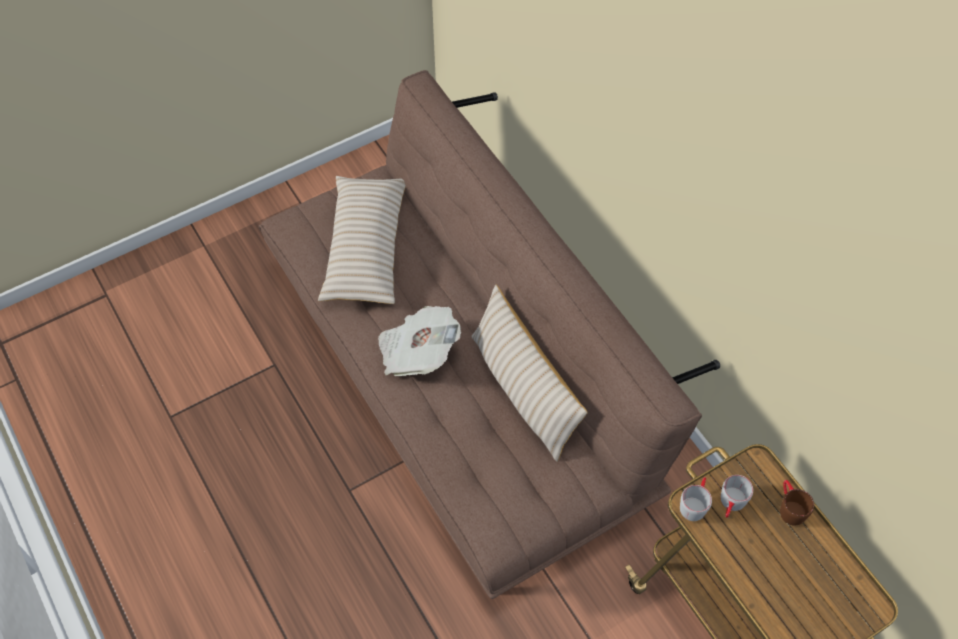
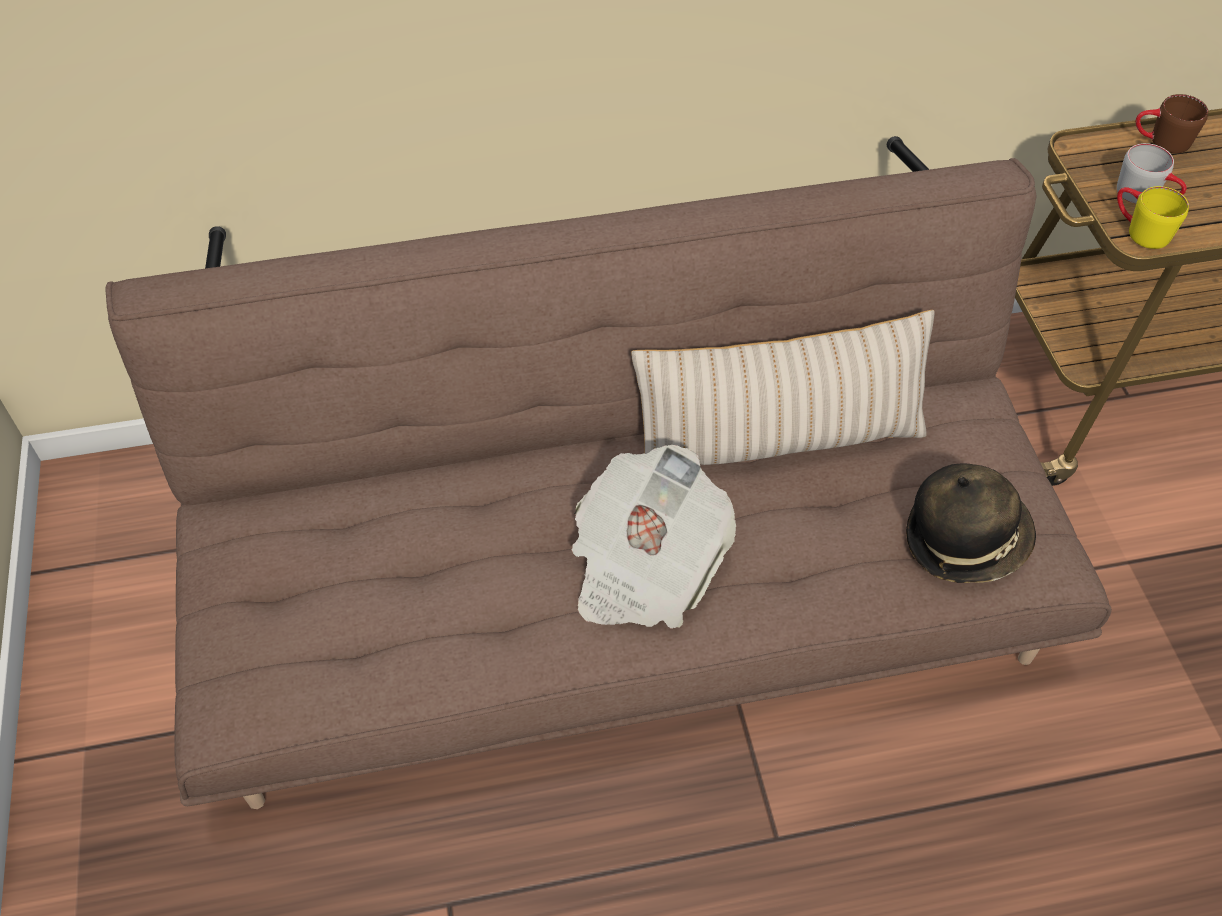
camera: 70 degrees left, 5 degrees down
beige pillow [318,176,406,304] -> none
grey mug [680,477,712,521] -> yellow mug [1117,186,1189,249]
none -> hat [906,464,1036,583]

